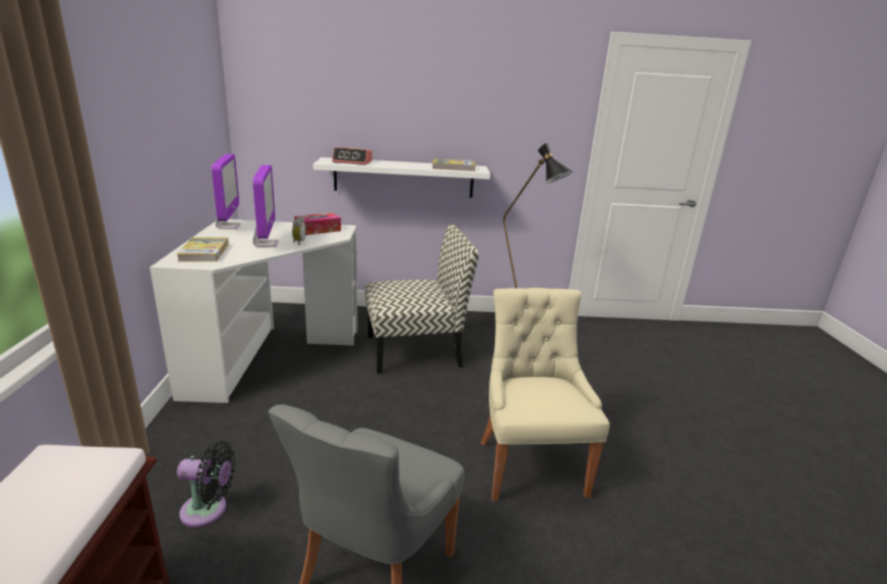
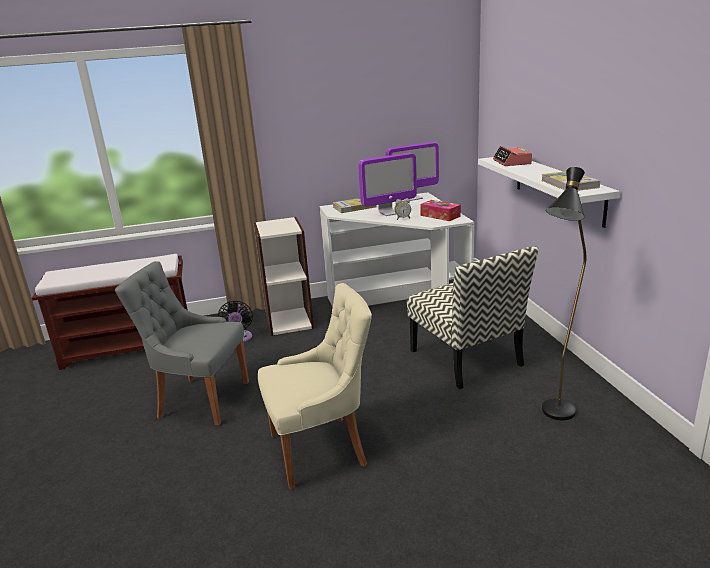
camera: 80 degrees right, 0 degrees up
none -> bookcase [254,217,314,336]

